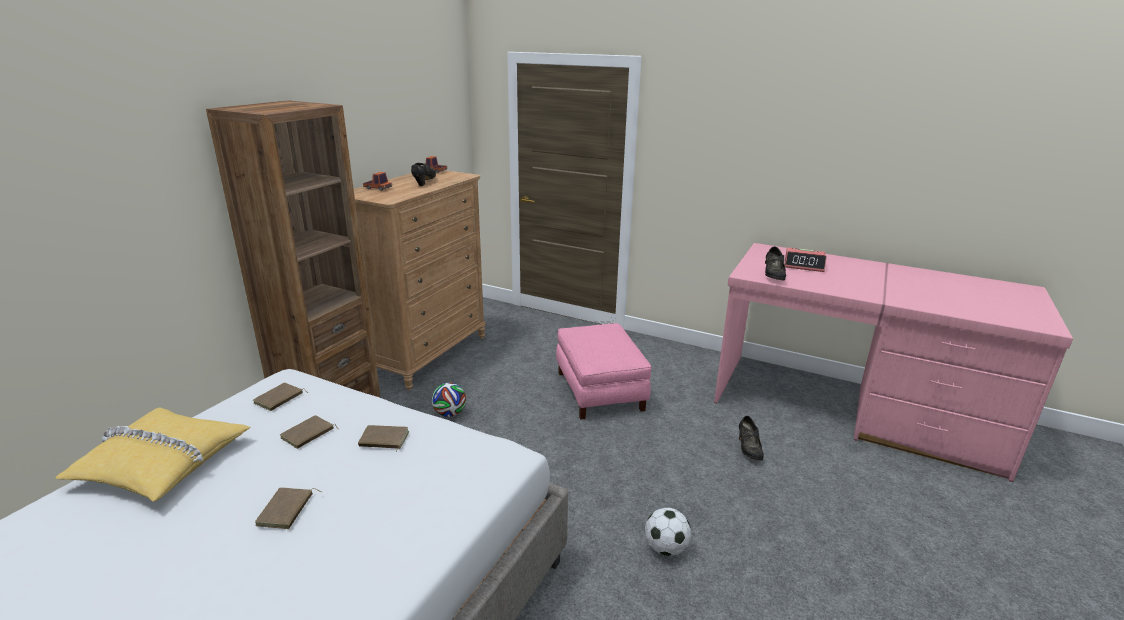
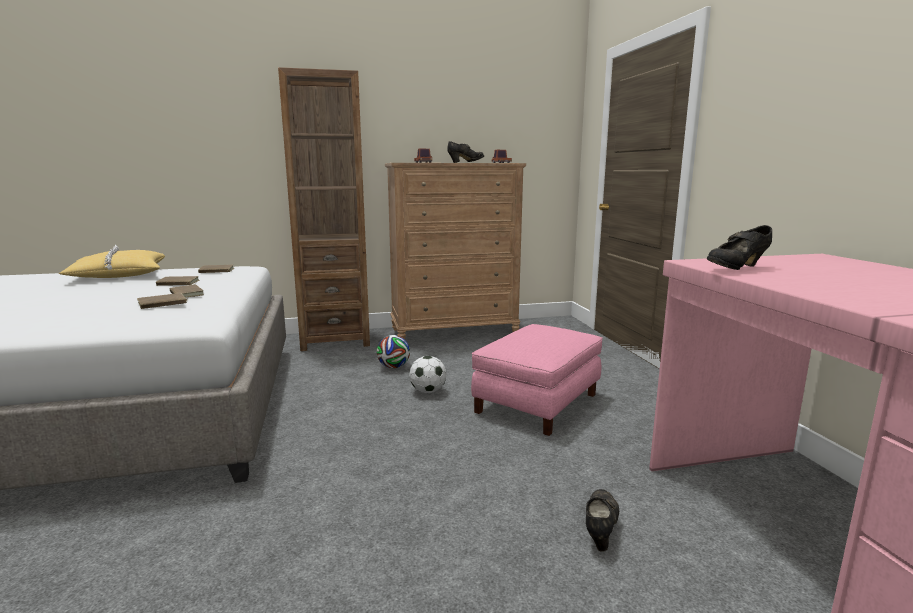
camera: 50 degrees right, 10 degrees down
brown book [255,487,322,529] -> brown book moved to [137,293,188,309]
football [645,508,691,556] -> football moved to [409,356,446,393]
black shoe [739,416,764,461] -> black shoe turned 150 degrees clockwise [586,489,619,552]
alarm clock [785,247,827,272] -> none

